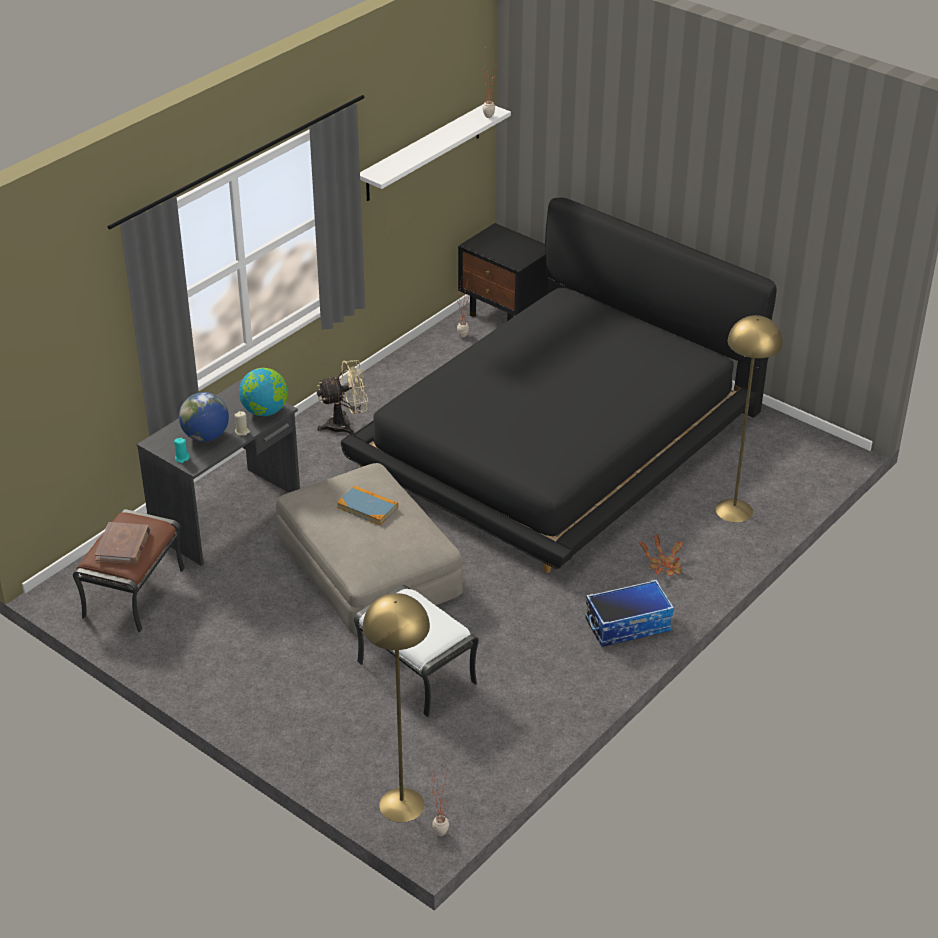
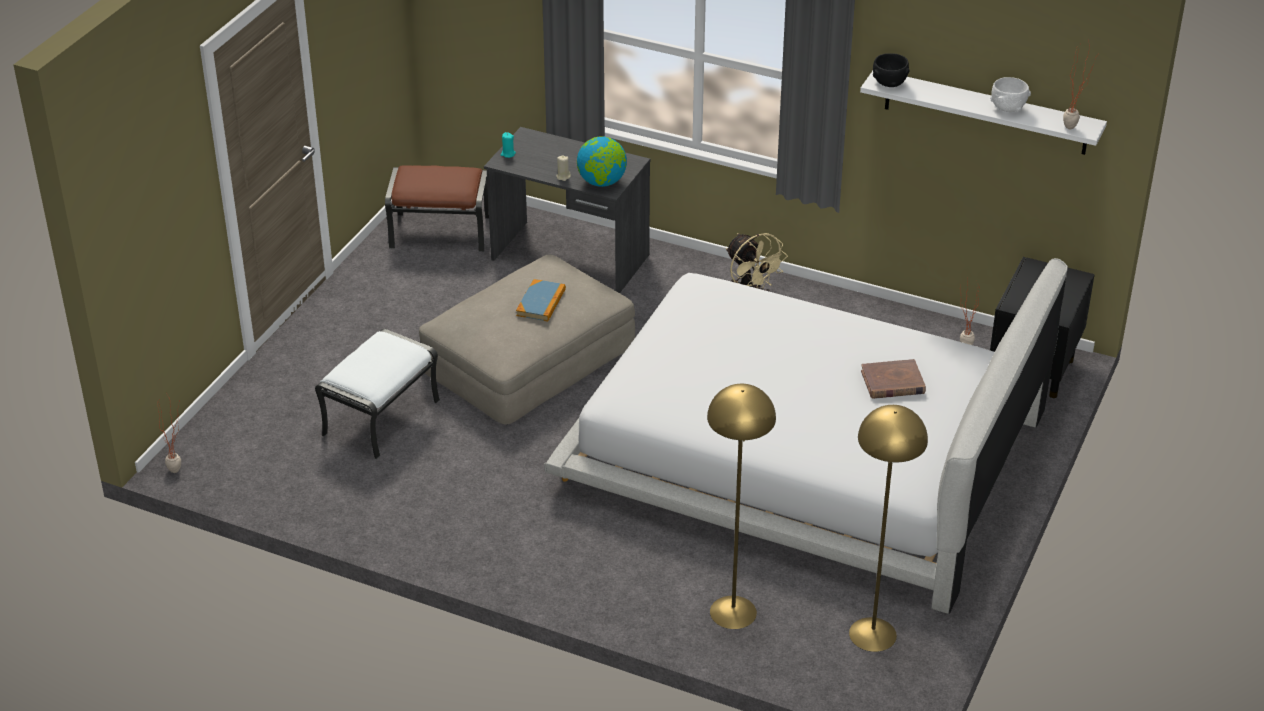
camera: 75 degrees right, 0 degrees up
brown book [95,522,150,564] -> brown book moved to [861,359,926,399]
globe [179,392,229,442] -> none
black bed [341,198,777,573] -> white bed [544,258,1068,613]
yellow floor lamp [363,593,430,822] -> yellow floor lamp moved to [849,405,928,652]
storage box [585,579,674,647] -> none
potted plant [639,534,683,576] -> none
none -> black bowl [873,53,910,87]
none -> white bowl [990,77,1031,112]

